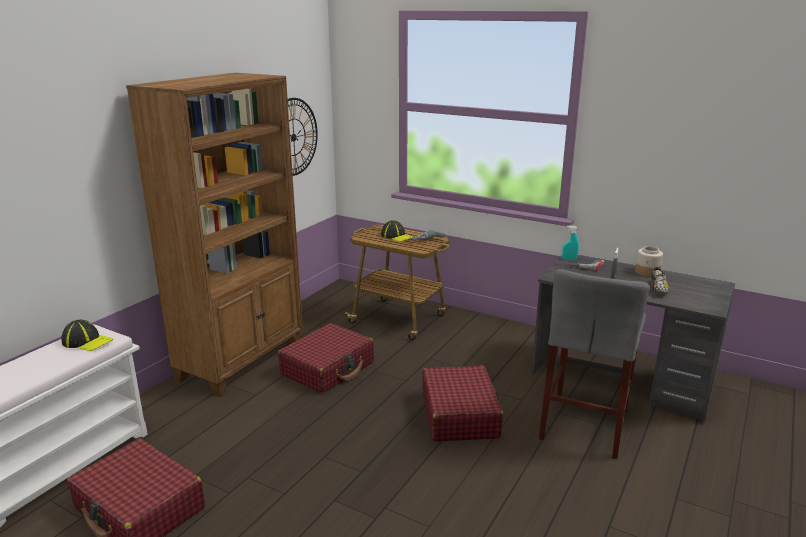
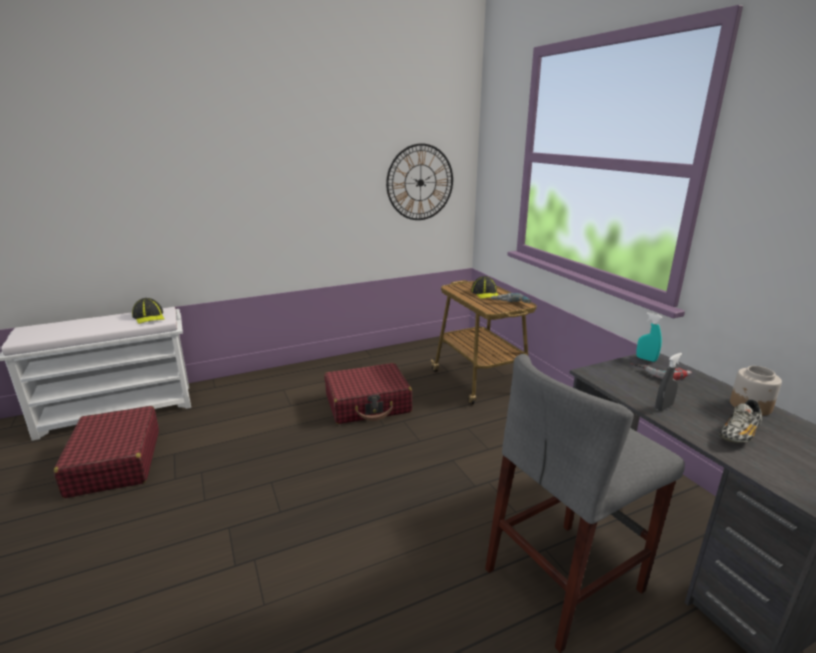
camera: 35 degrees right, 0 degrees up
brown bookcase [126,73,303,397] -> none
red suitcase [422,366,504,442] -> none

